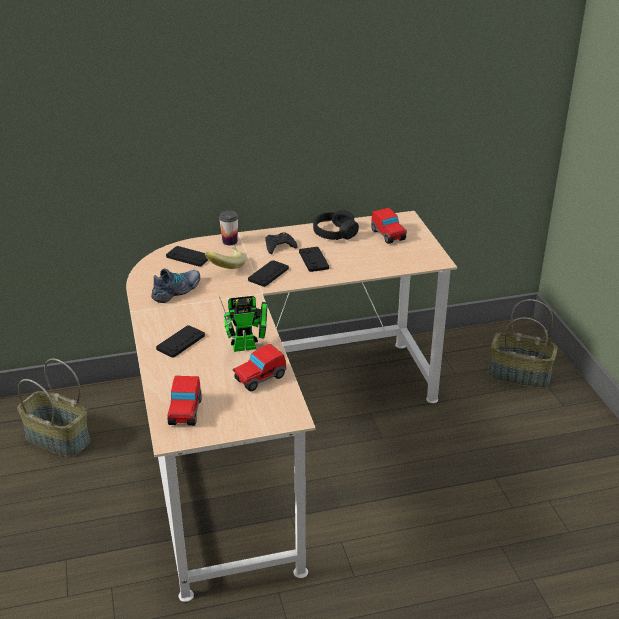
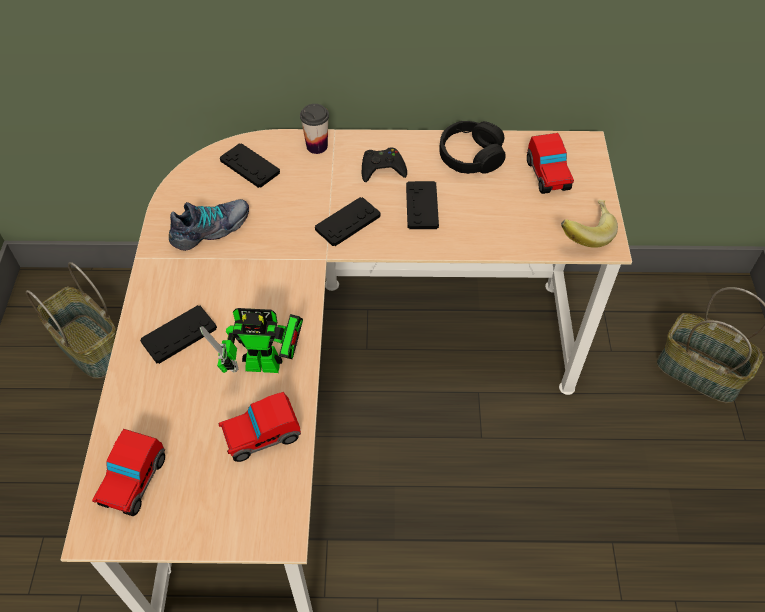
camera: 15 degrees right, 20 degrees up
banana [205,246,246,269] -> banana moved to [561,200,618,248]

